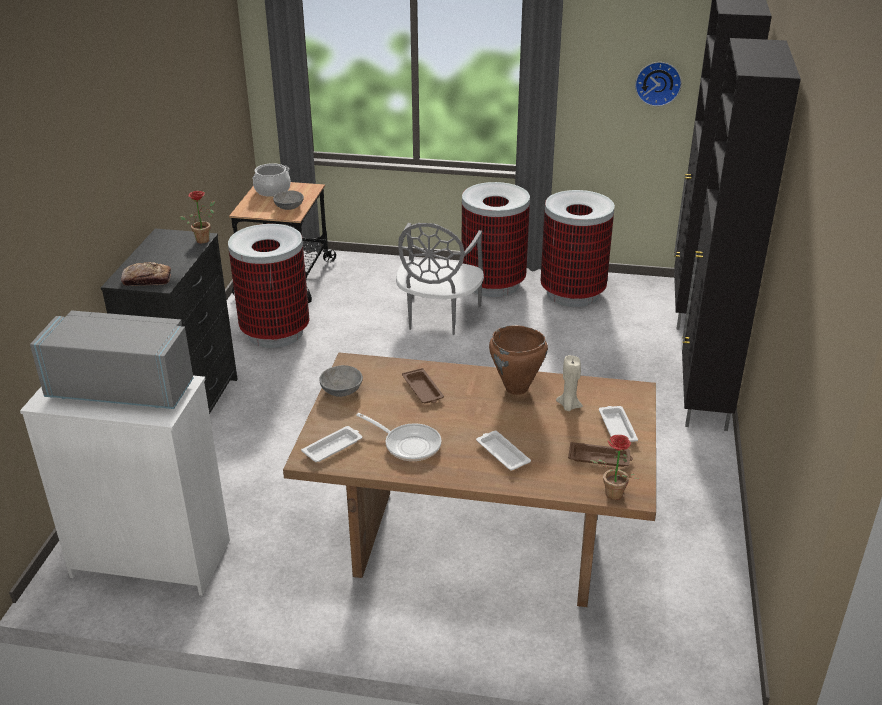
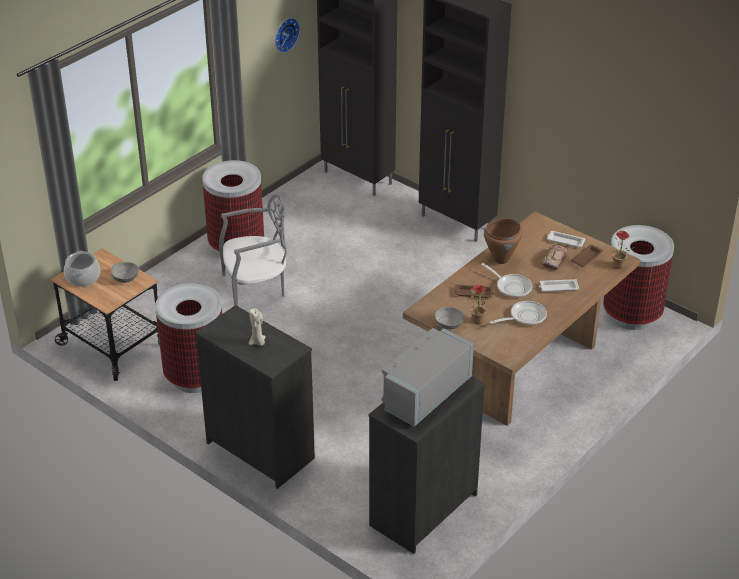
camera: 60 degrees left, 5 degrees up
white dresser [20,376,230,596] -> black dresser [368,376,485,554]
bread [121,262,171,286] -> bread moved to [542,245,568,270]
potted plant [179,191,215,243] -> potted plant moved to [471,285,489,324]
white tray [301,426,362,462] -> none
grey chair [396,223,484,335] -> grey chair turned 60 degrees counterclockwise [219,194,287,306]
trash can [541,190,615,307] -> trash can moved to [603,225,674,330]
beige candle [556,355,583,411] -> beige candle moved to [248,308,266,346]
none -> frying pan [481,263,532,298]

